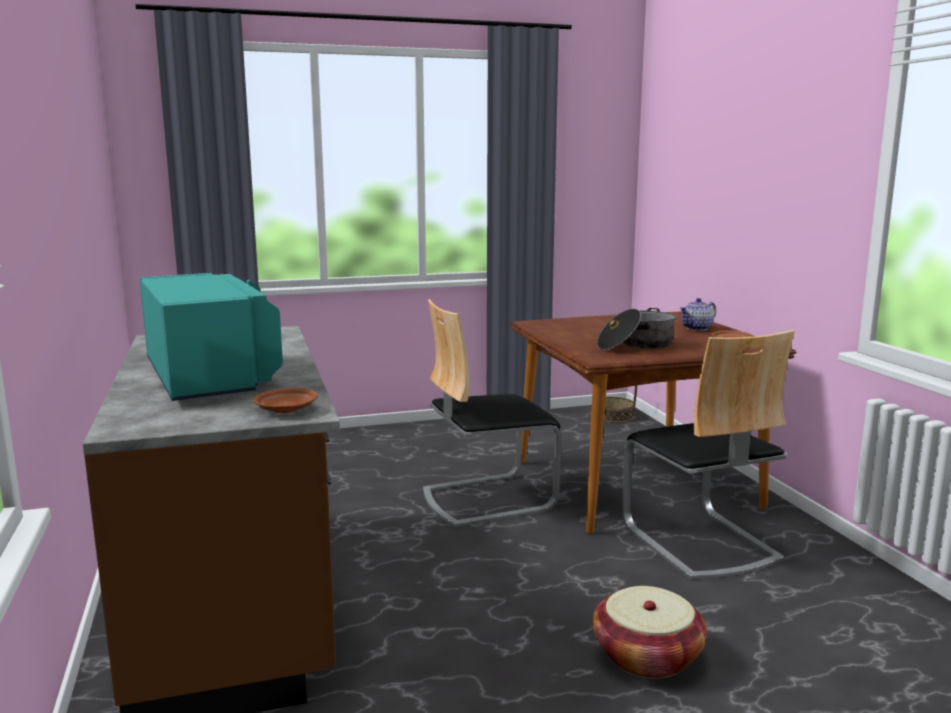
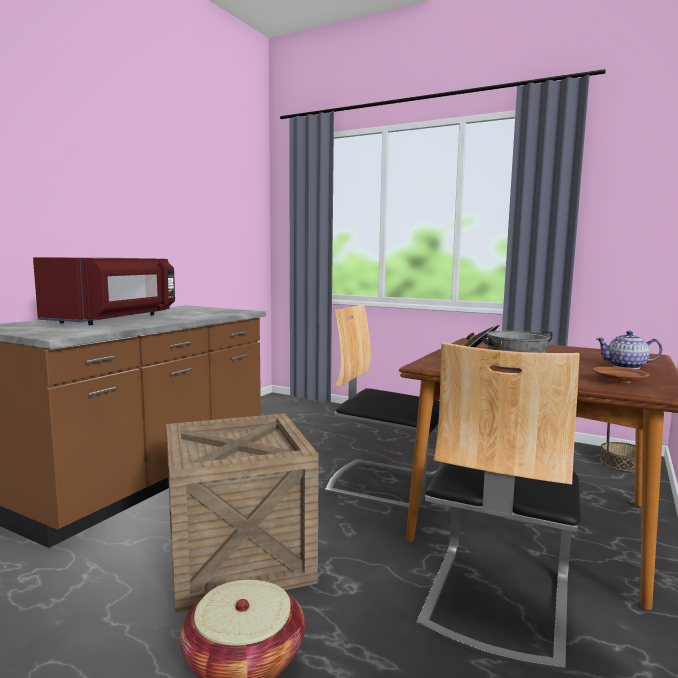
camera: 45 degrees right, 5 degrees down
turquoise microwave [140,273,283,401] -> red microwave [33,257,175,325]
brown plate [254,388,318,413] -> none
none -> crate [166,413,319,613]

